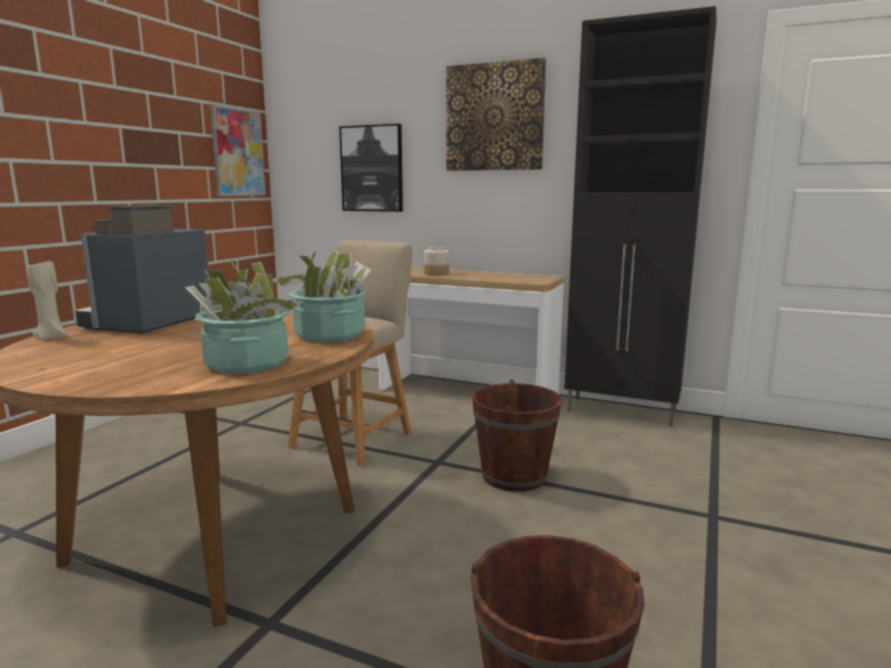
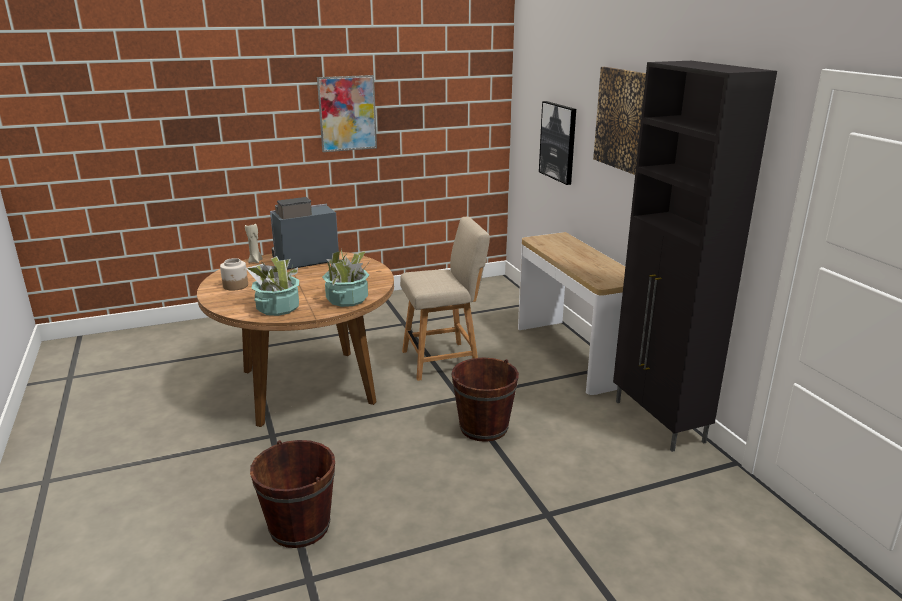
camera: 45 degrees right, 10 degrees up
picture [210,104,266,196] -> picture moved to [317,75,377,152]
jar [424,246,449,276] -> jar moved to [220,258,248,291]

